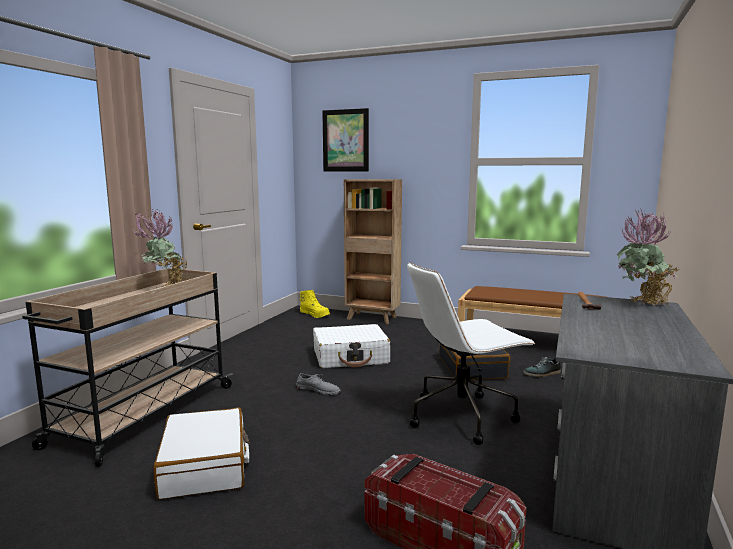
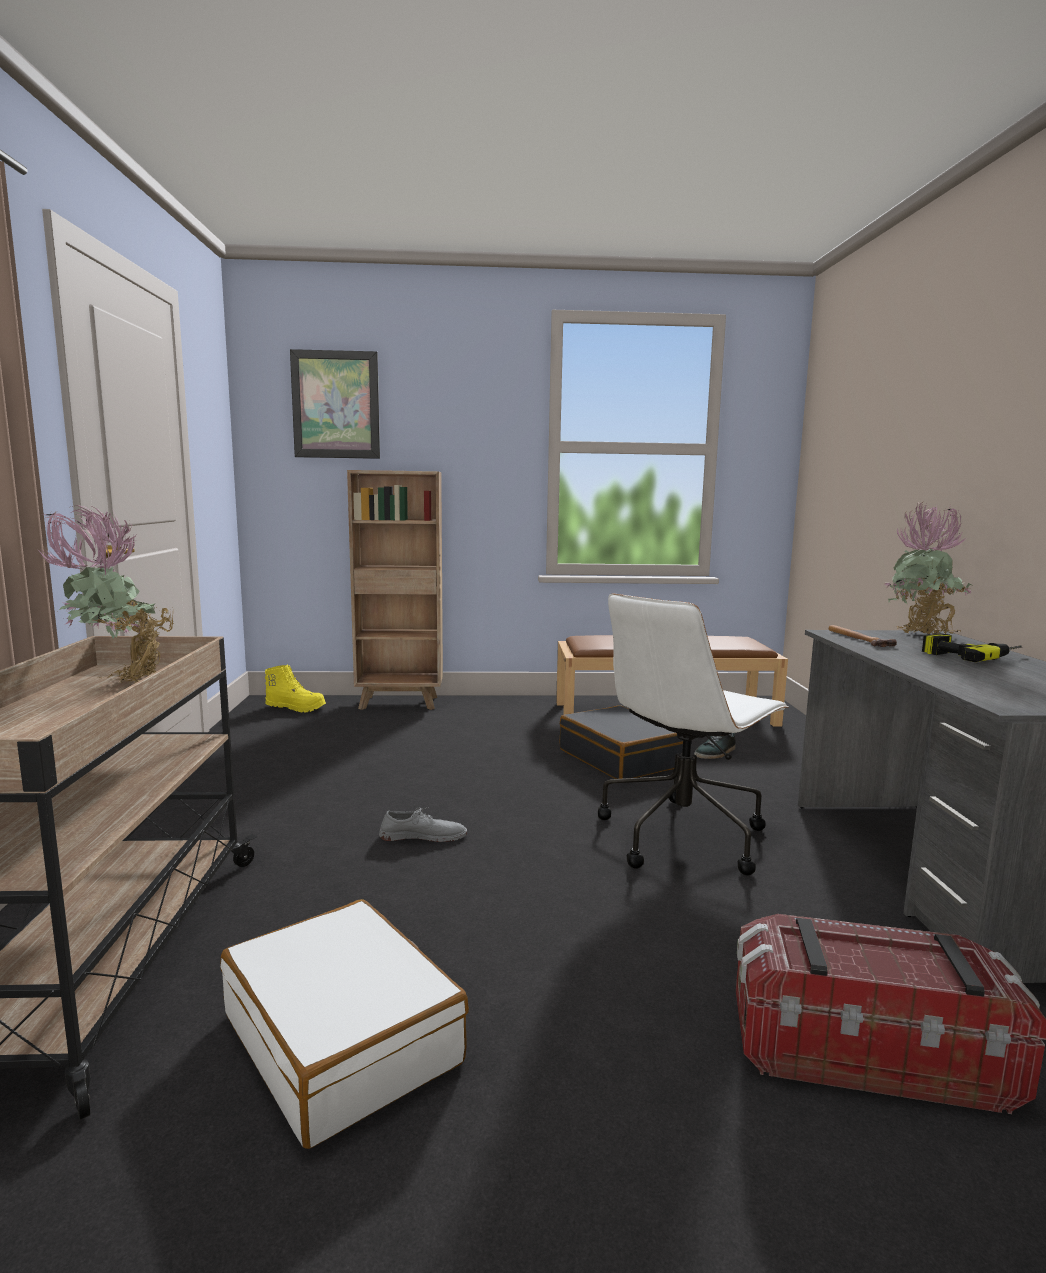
camera: 25 degrees left, 0 degrees up
white suitcase [313,324,390,368] -> none
none -> power drill [922,633,1022,662]

